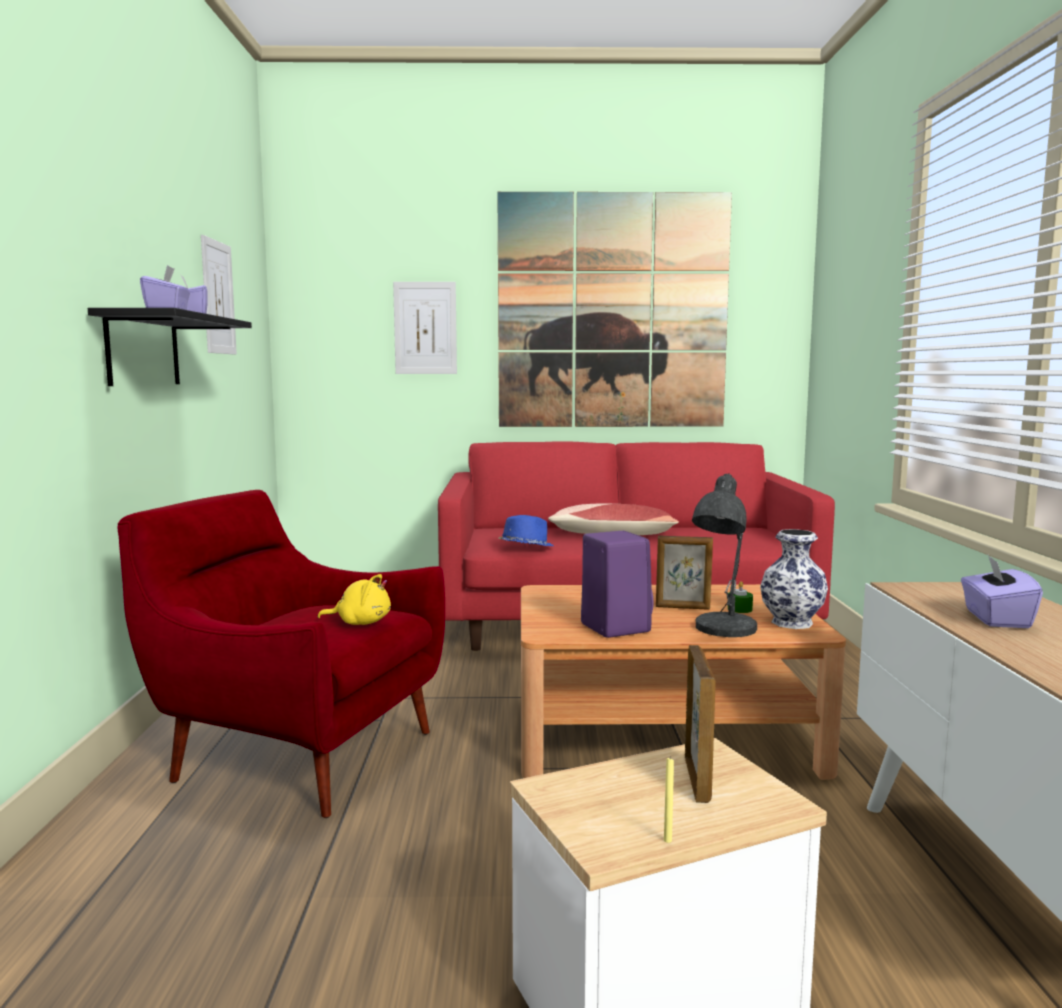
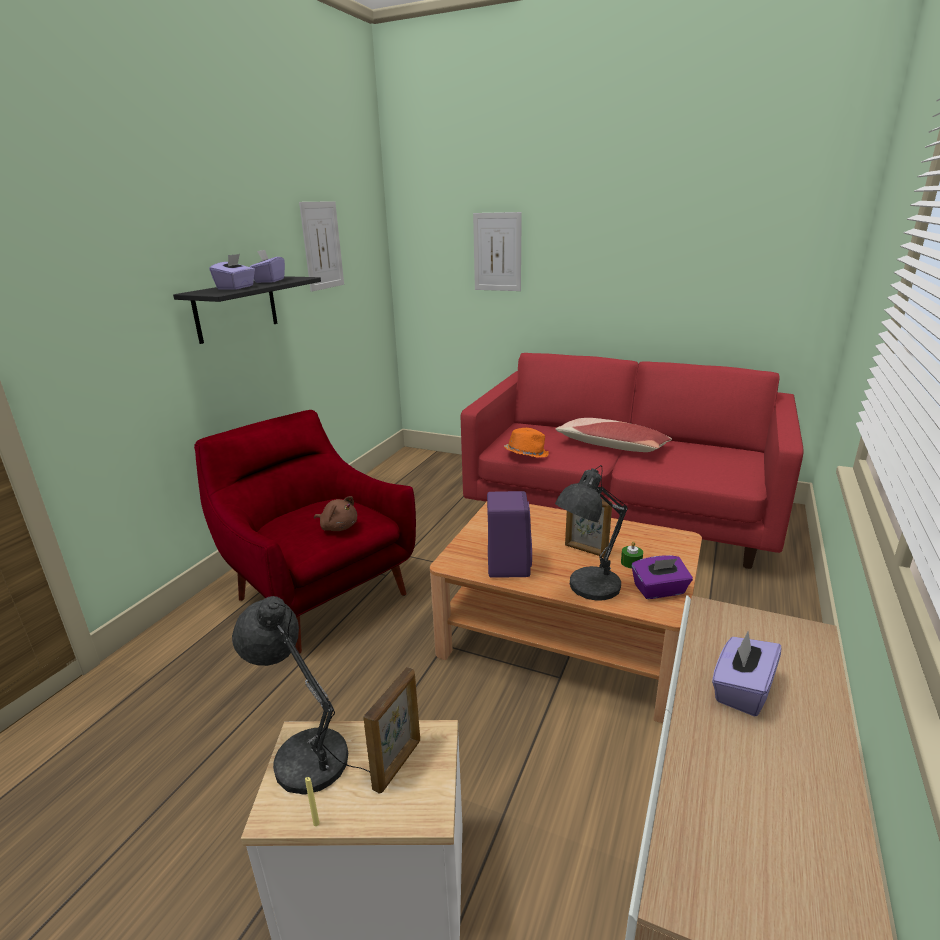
camera: 25 degrees right, 15 degrees up
yellow plush toy [317,574,391,625] -> brown plush toy [314,496,357,531]
picture [497,192,732,427] -> none
blue hat [498,515,554,546] -> orange hat [504,428,549,458]
vase [760,529,828,629] -> purple tissue box [632,555,693,599]
none -> grey table lamp [232,596,370,795]

